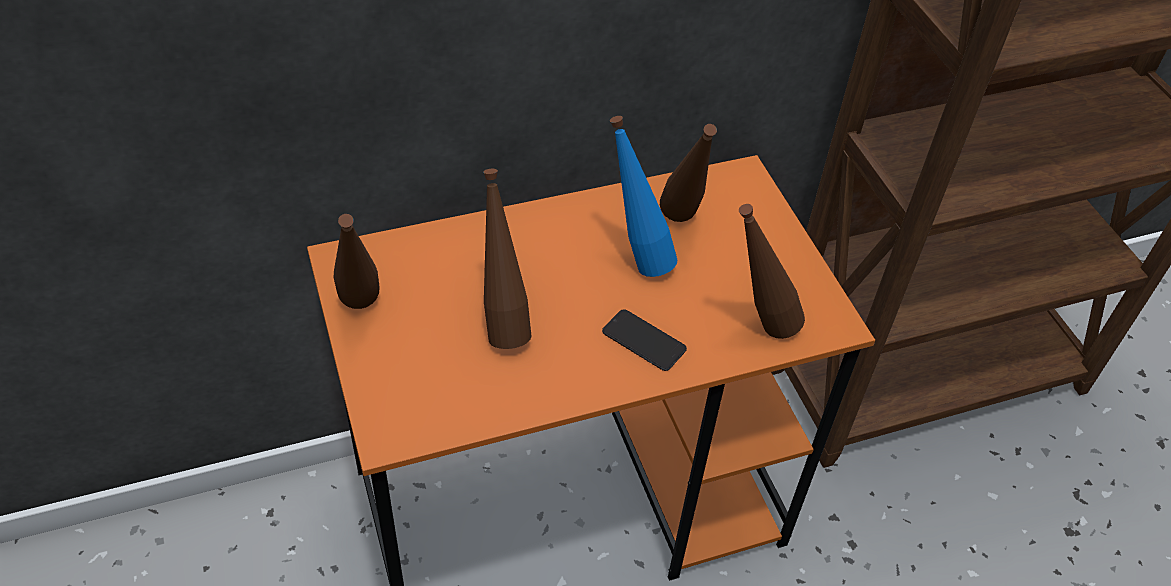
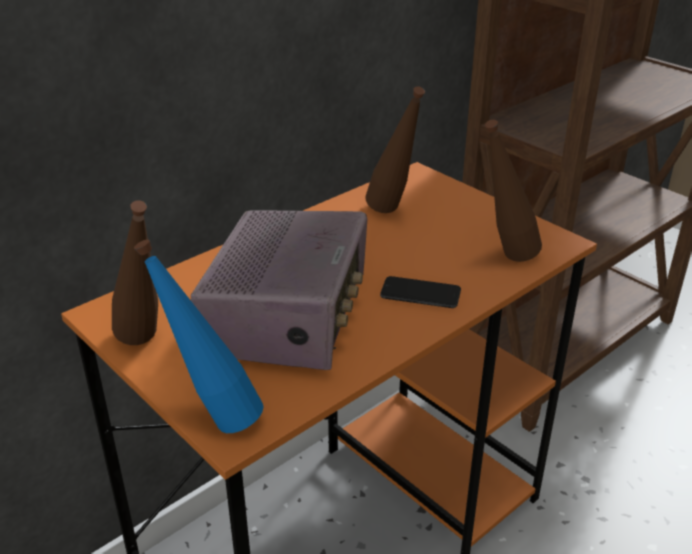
camera: 20 degrees left, 15 degrees down
brown bottle [483,169,532,349] -> radio [191,210,367,370]
blue bottle [610,116,677,277] -> blue bottle moved to [134,239,264,433]

